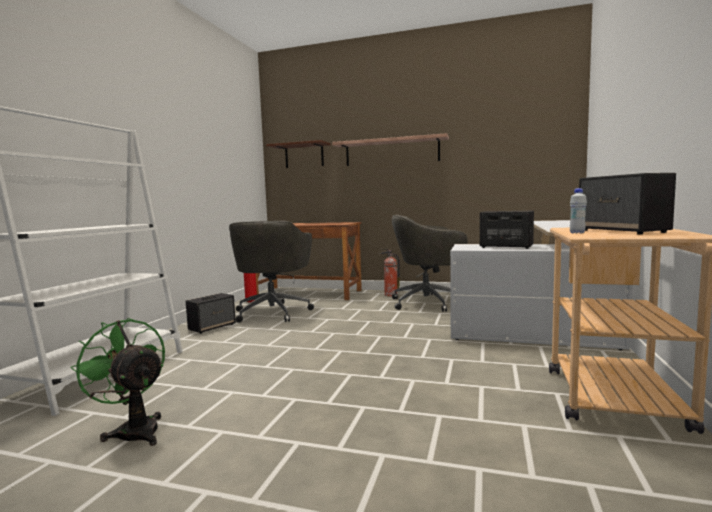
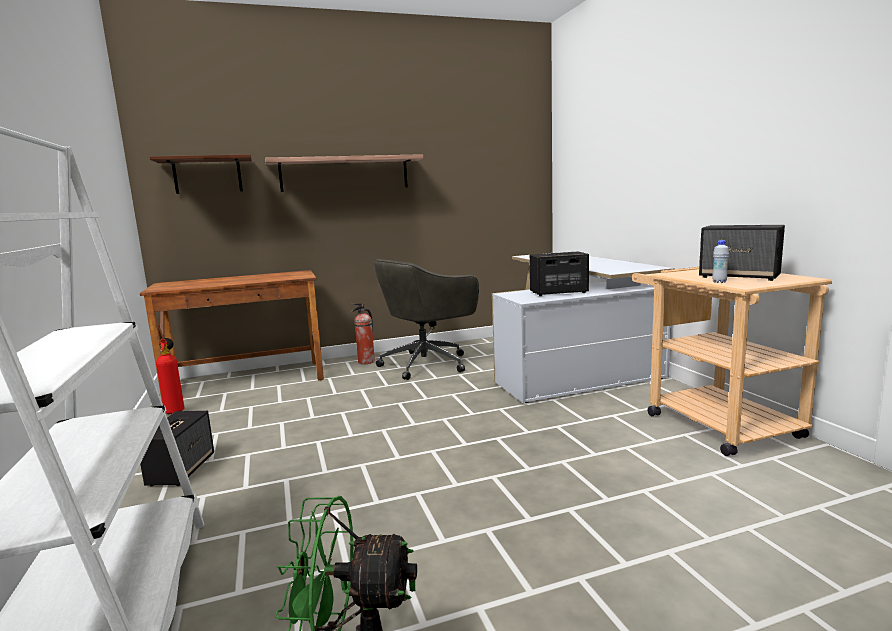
camera: 35 degrees left, 5 degrees up
grey office chair [229,221,314,323] -> none

